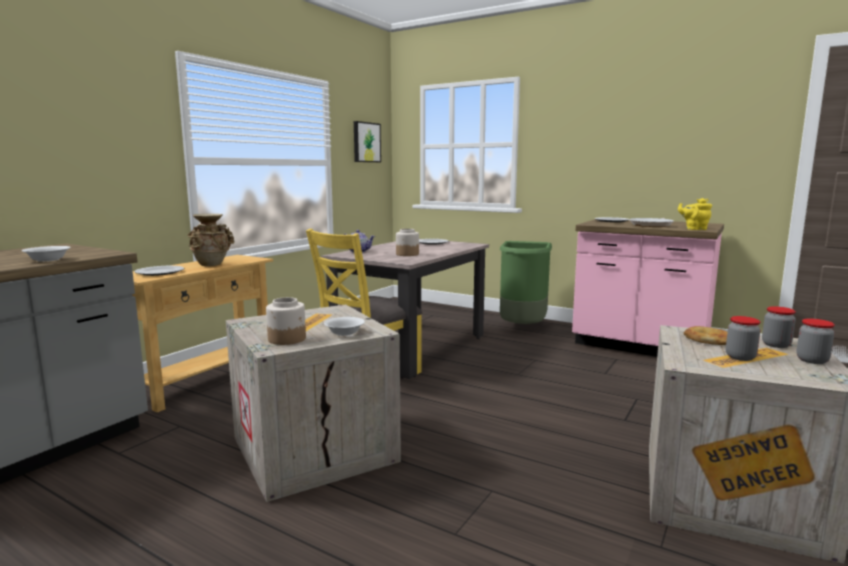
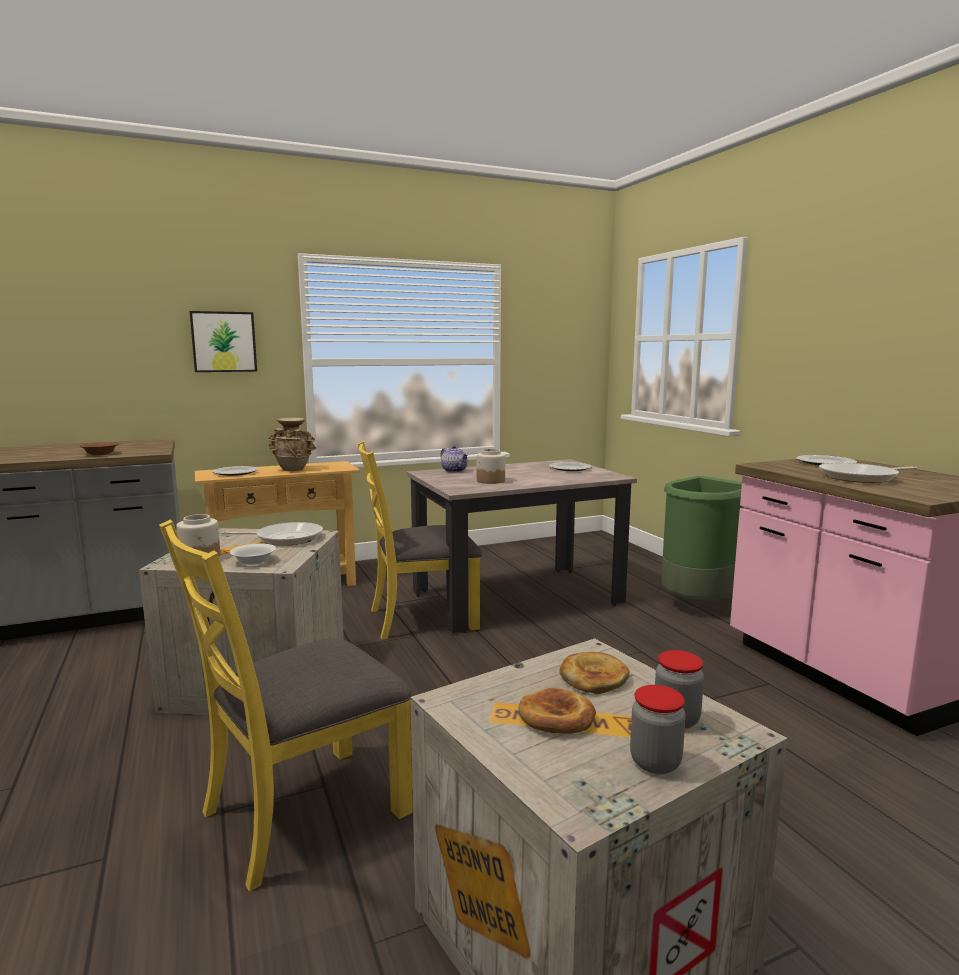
camera: 35 degrees right, 0 degrees up
white bowl [21,246,71,262] -> brown bowl [80,442,119,455]
picture [354,121,381,162] -> picture moved to [190,311,257,372]
yellow teapot [678,198,712,230] -> none
jar [726,316,760,361] -> bread [518,688,596,734]
none -> yellow chair [159,520,413,891]
none -> frying pan [221,522,323,546]

